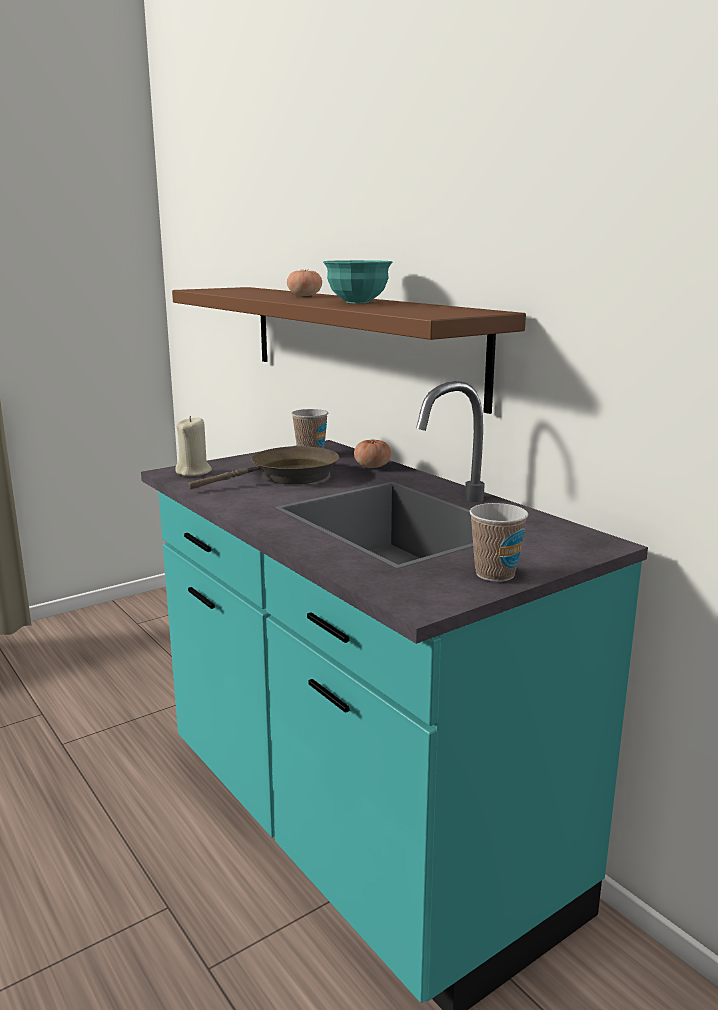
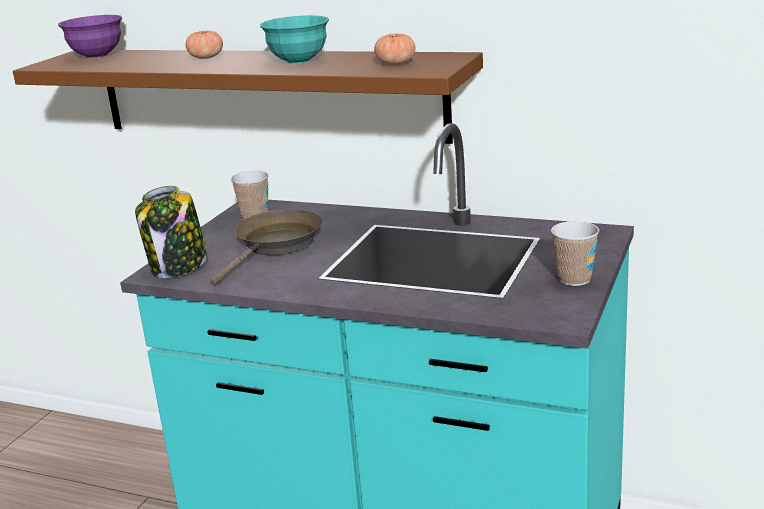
camera: 30 degrees left, 5 degrees up
beige candle [176,416,212,476] -> jar [135,186,208,278]
tomato [354,440,391,468] -> tomato moved to [374,32,415,65]
none -> purple bowl [58,15,122,58]

